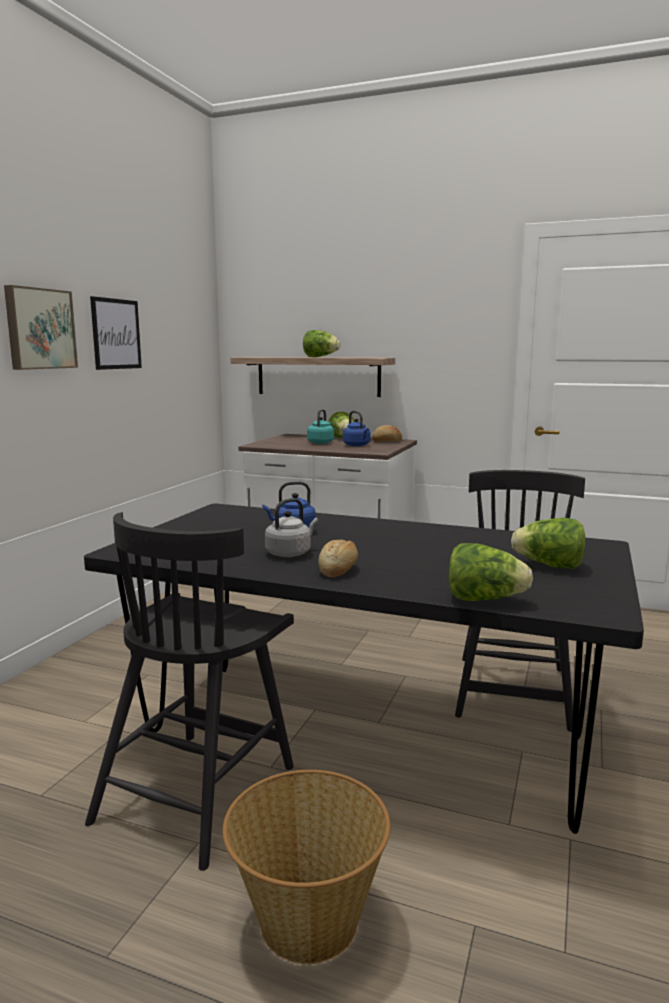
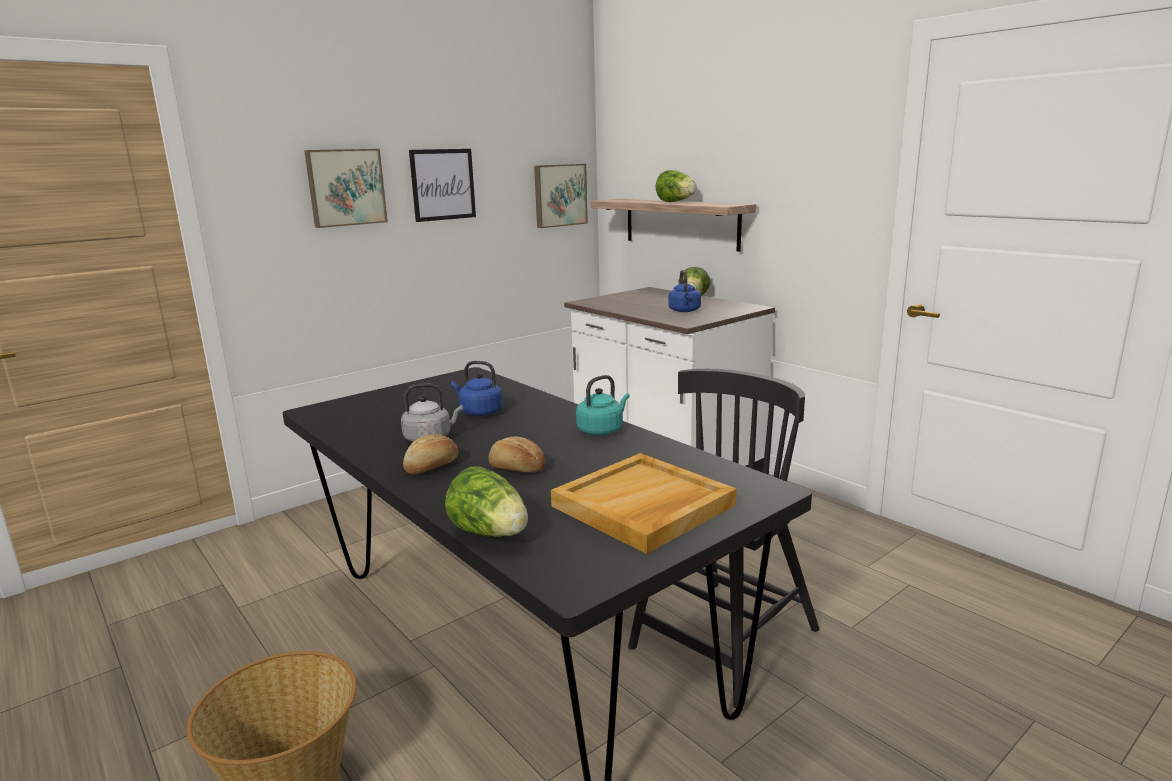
camera: 30 degrees right, 5 degrees up
black chair [85,512,294,871] -> none
turquoise kettle [307,409,334,444] -> turquoise kettle moved to [576,375,630,435]
bread [371,425,402,442] -> bread moved to [489,436,545,472]
lettuce [511,518,585,569] -> beige tray [551,453,737,554]
none -> picture [534,164,588,228]

